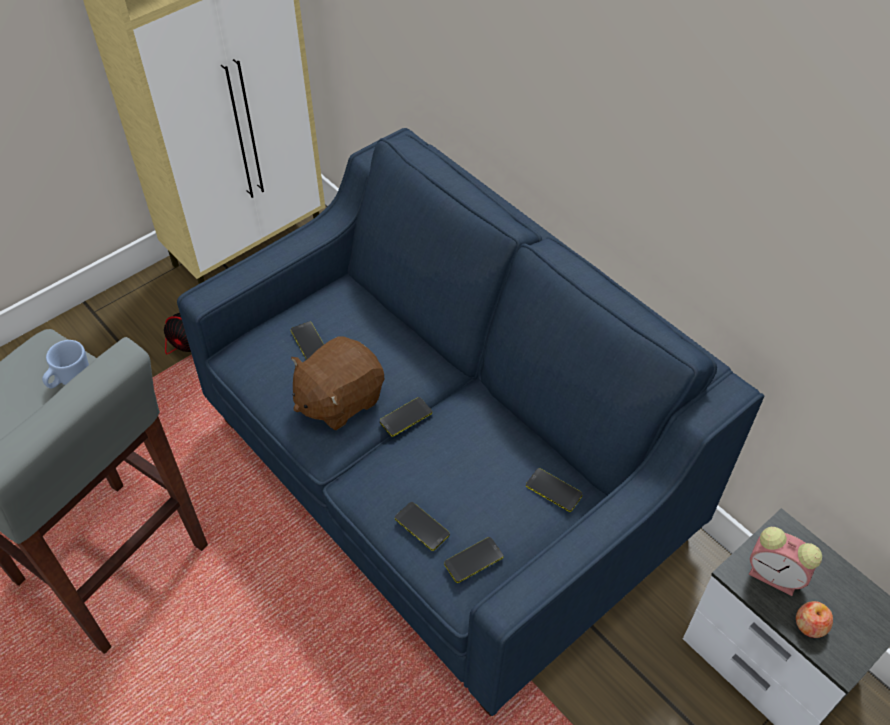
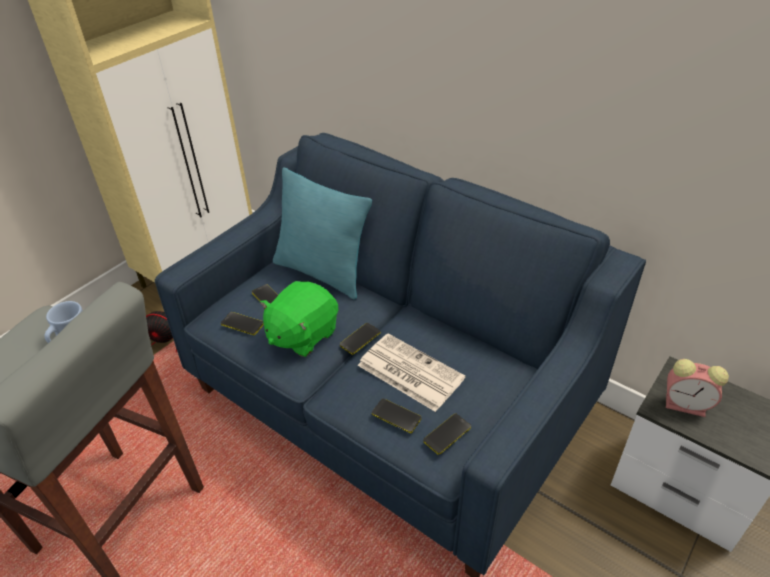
camera: 10 degrees left, 10 degrees down
brown plush toy [291,336,384,430] -> green plush toy [260,281,338,357]
phone [526,468,583,512] -> phone moved to [221,312,264,335]
apple [796,601,833,638] -> none
none -> turquoise pillow [273,167,372,300]
none -> newspaper [358,334,465,412]

